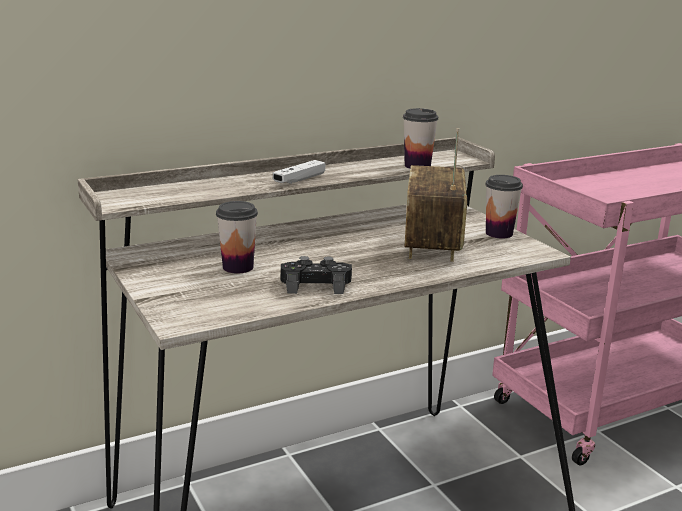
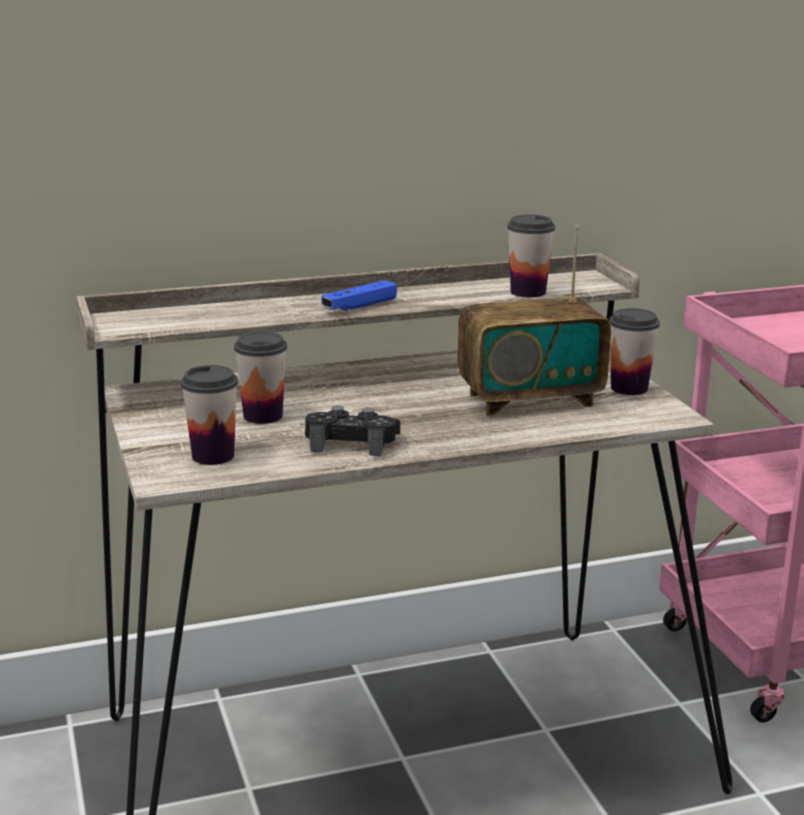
camera: 10 degrees right, 0 degrees up
white game controller [273,160,325,184] -> blue game controller [322,280,397,311]
radio [405,128,467,262] -> radio turned 120 degrees counterclockwise [457,225,611,416]
none -> cup [181,365,238,465]

